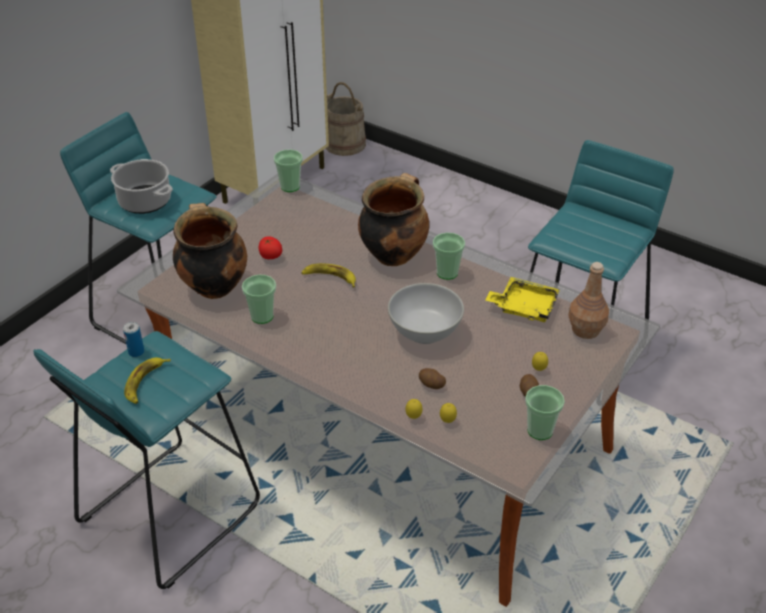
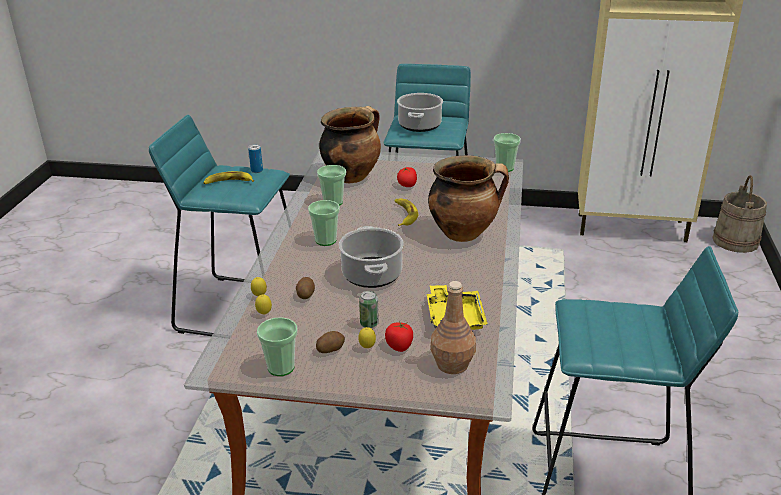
camera: 65 degrees right, 10 degrees down
white bowl [388,283,464,344] -> cooking pot [339,226,404,288]
cup [433,233,465,280] -> cup moved to [308,200,340,246]
none -> can [359,291,379,328]
none -> tomato [385,321,413,352]

